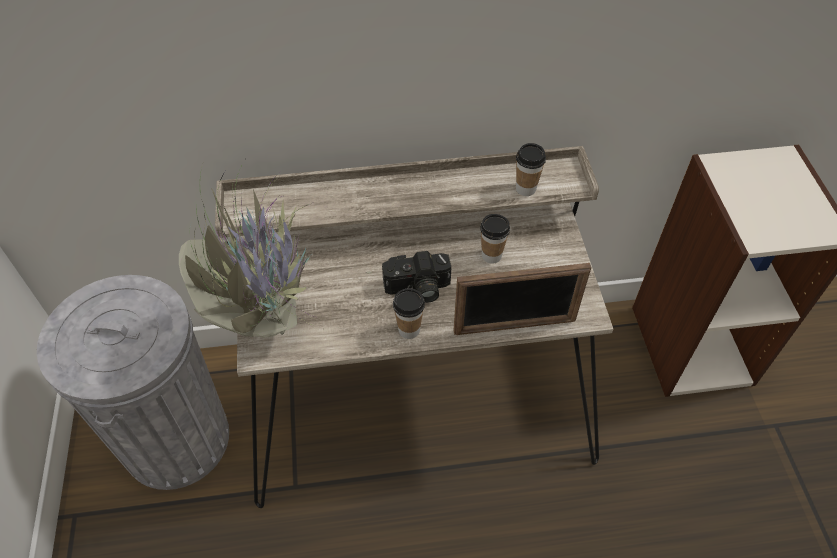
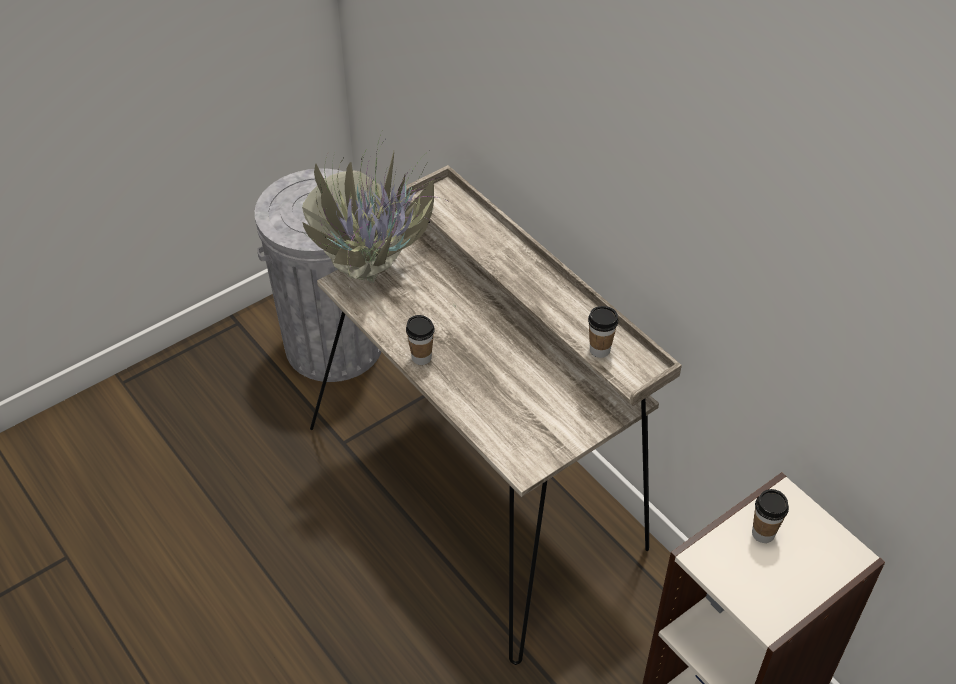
camera: 60 degrees right, 5 degrees down
camera [382,251,451,303] -> none
picture frame [454,263,591,335] -> none
cup [480,214,510,264] -> cup moved to [752,489,789,543]

